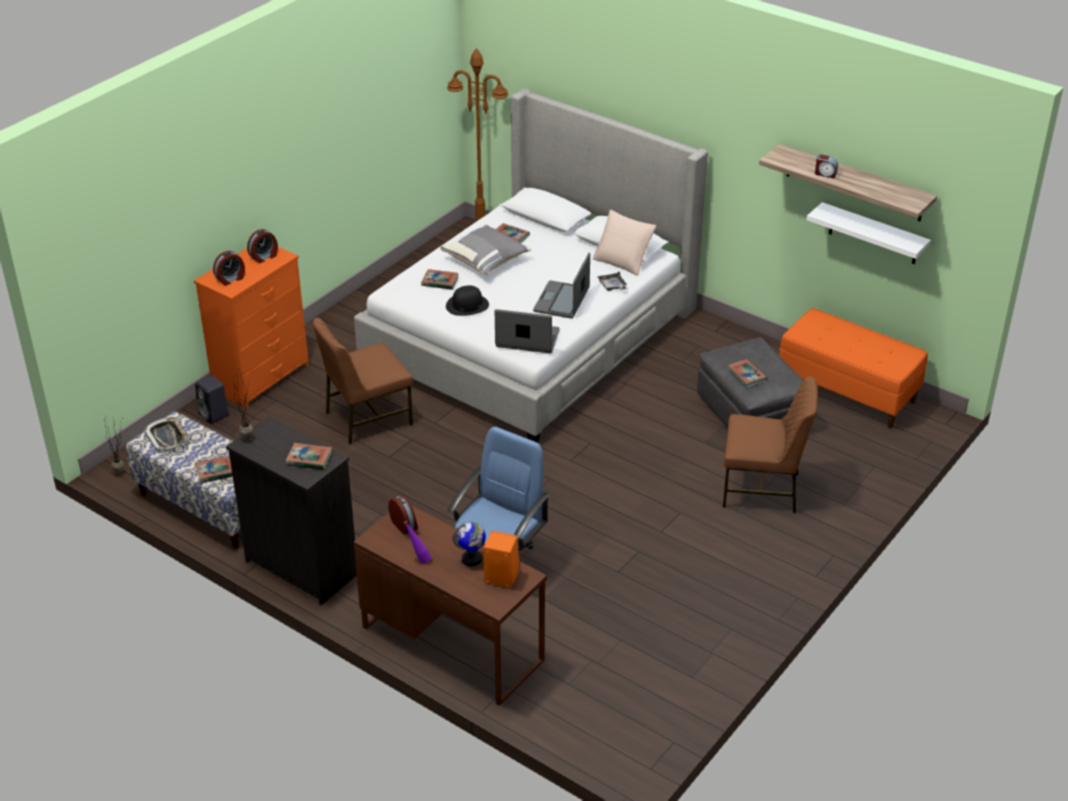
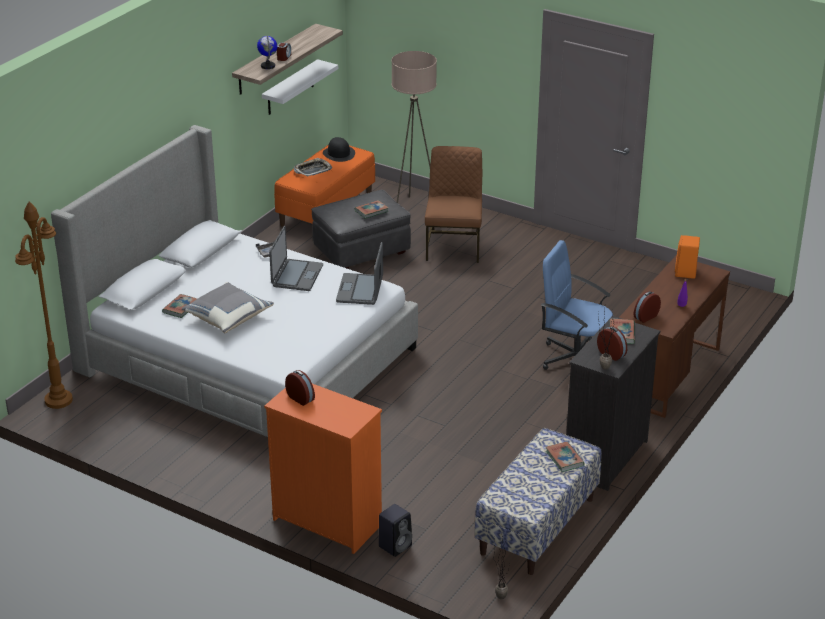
camera: 95 degrees left, 5 degrees down
tray [144,417,190,452] -> tray moved to [294,158,332,177]
alarm clock [213,251,245,285] -> alarm clock moved to [597,326,627,361]
brown chair [313,318,413,445] -> none
book [421,269,459,290] -> none
black hat [446,285,489,316] -> black hat moved to [323,137,355,162]
globe [452,522,486,566] -> globe moved to [257,36,278,69]
laptop [533,253,590,319] -> laptop turned 90 degrees counterclockwise [269,226,323,291]
beige pillow [593,210,656,276] -> none
none -> beige floor lamp [391,51,437,203]

